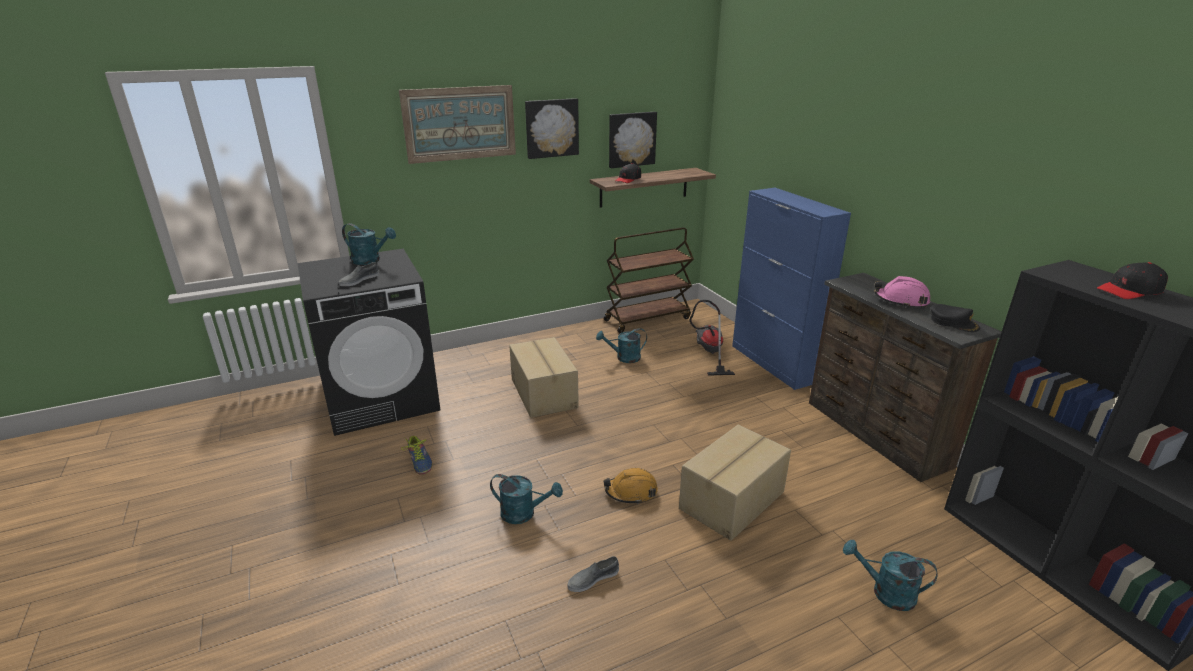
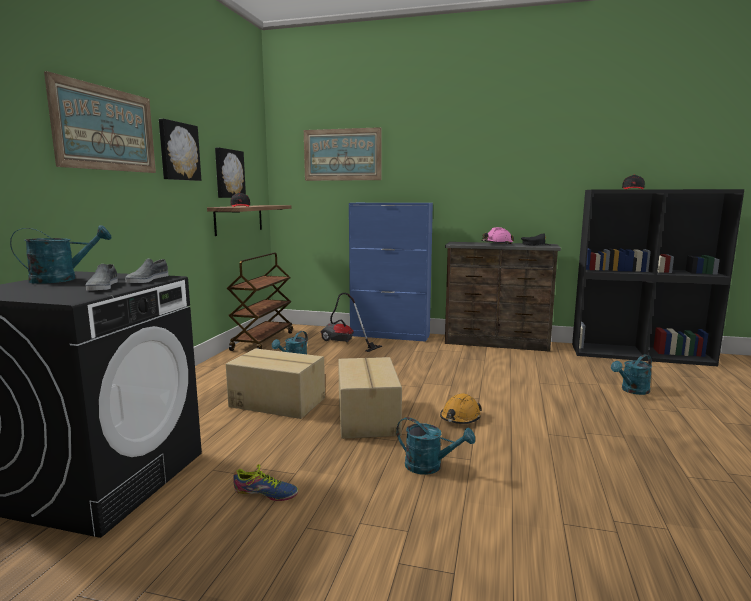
camera: 50 degrees left, 15 degrees down
turquoise watering can [490,474,563,524] -> turquoise watering can turned 60 degrees clockwise [396,417,475,475]
grey shoe [568,556,619,592] -> grey shoe moved to [125,259,169,283]
cardboard box [679,425,791,541] -> cardboard box moved to [338,357,402,439]
none -> picture [304,127,382,181]

